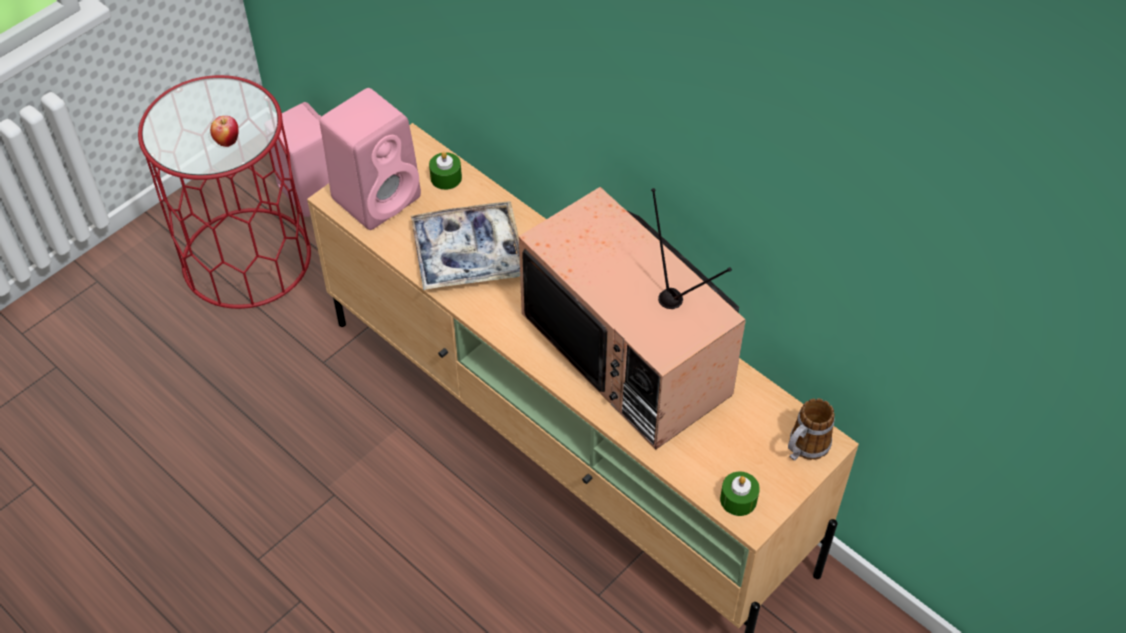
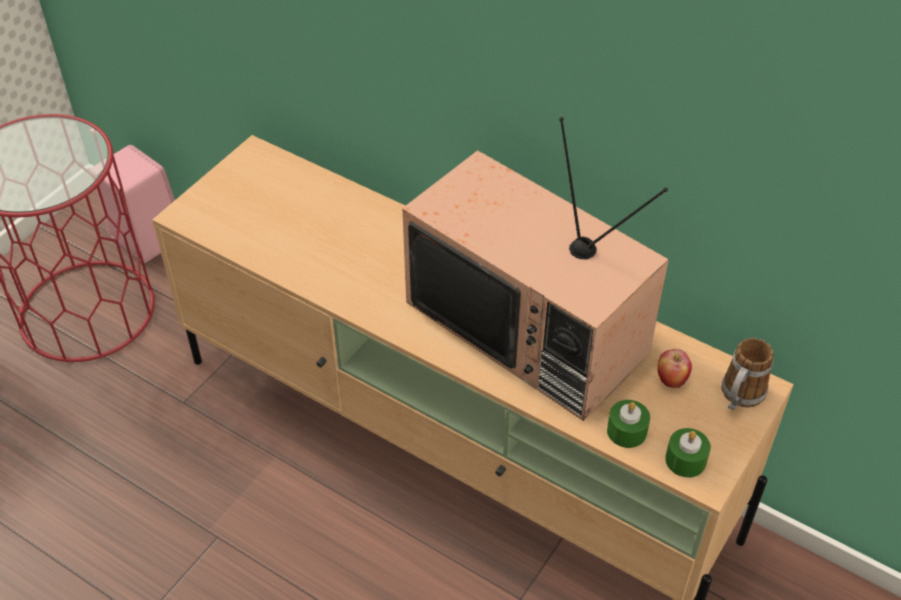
camera: 10 degrees left, 5 degrees down
apple [210,116,239,147] -> apple moved to [657,349,692,388]
pink speaker [320,88,421,230] -> none
tray [411,201,520,290] -> none
green candle [429,152,462,190] -> green candle moved to [607,400,650,448]

